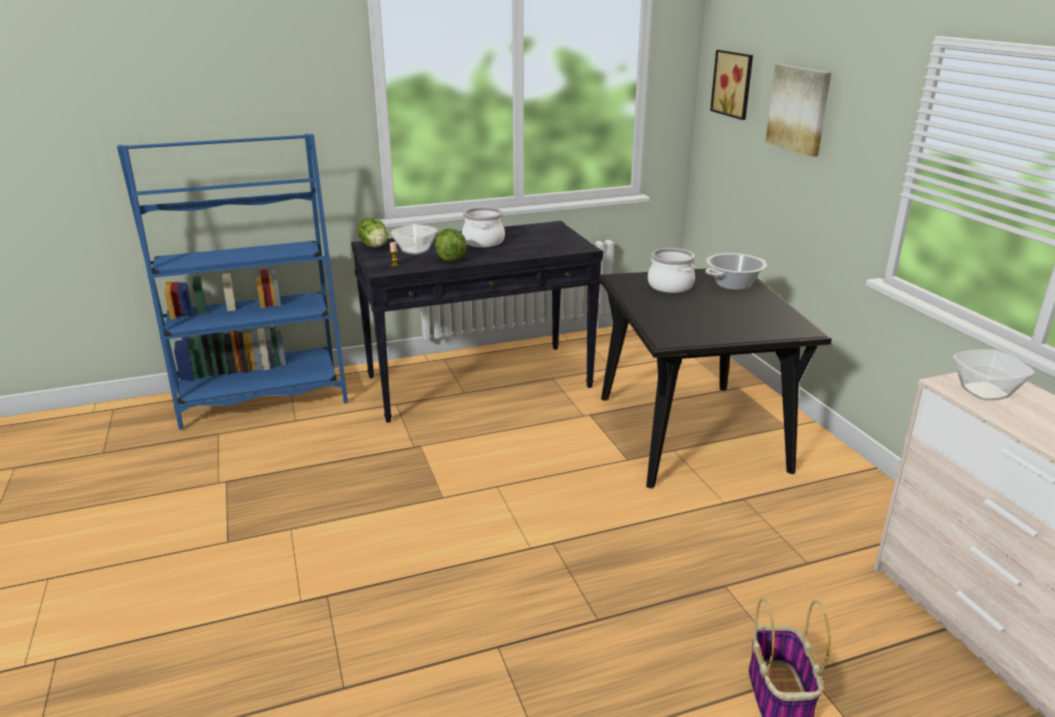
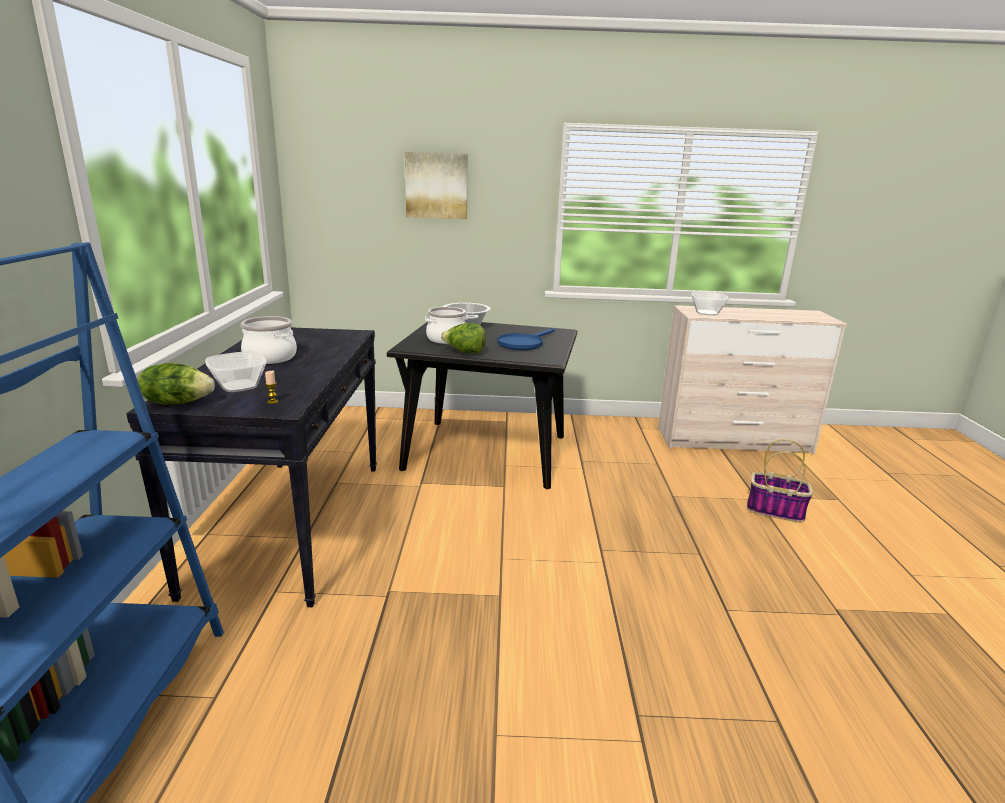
camera: 70 degrees left, 5 degrees down
lettuce [435,228,467,262] -> lettuce moved to [441,323,486,354]
picture [710,50,753,120] -> none
none -> blue frying pan [497,328,555,350]

